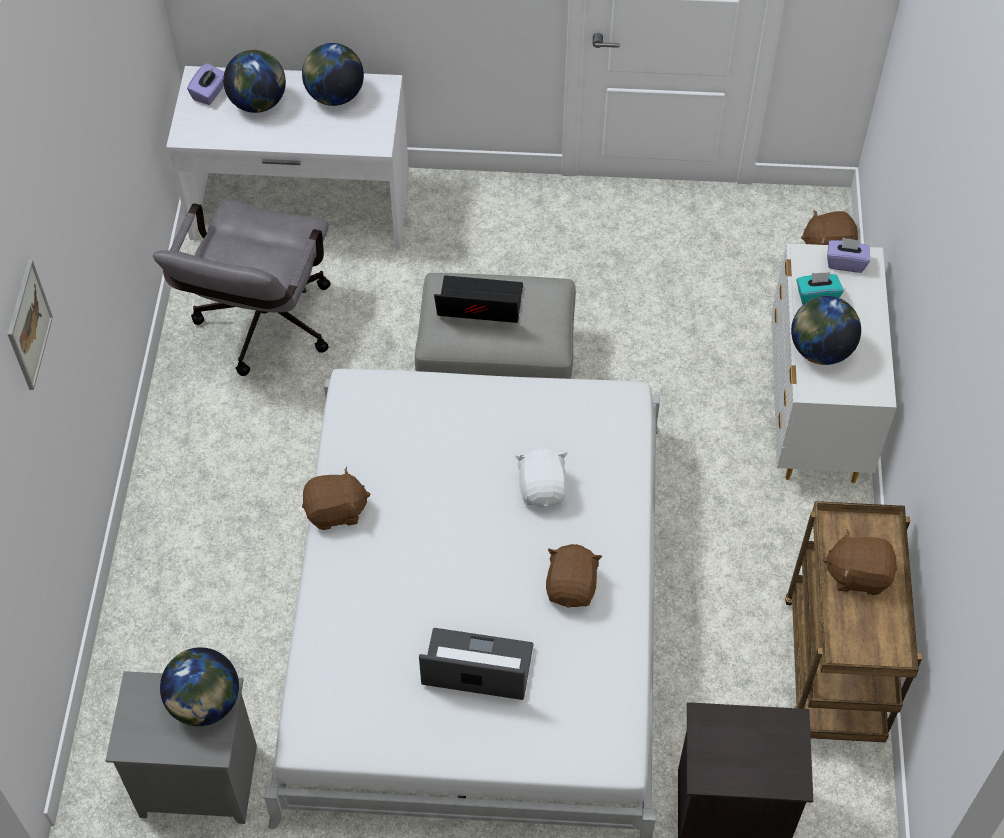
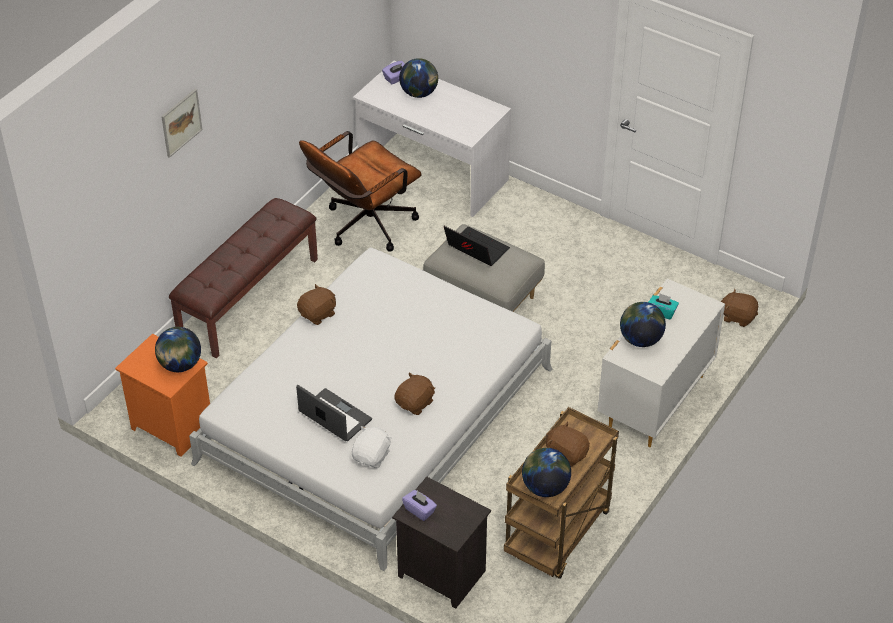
camera: 30 degrees right, 10 degrees down
grey nightstand [106,671,257,824] -> orange nightstand [115,334,210,457]
grey office chair [153,200,330,376] -> brown office chair [299,131,421,252]
globe [302,43,364,106] -> globe moved to [522,448,571,497]
brown plush toy [302,467,371,530] -> brown plush toy turned 60 degrees counterclockwise [297,284,336,325]
white plush toy [515,447,568,507] -> white plush toy moved to [352,426,392,468]
purple tissue box [827,237,870,273] -> purple tissue box moved to [402,490,437,521]
none -> brown bench [169,198,318,358]

